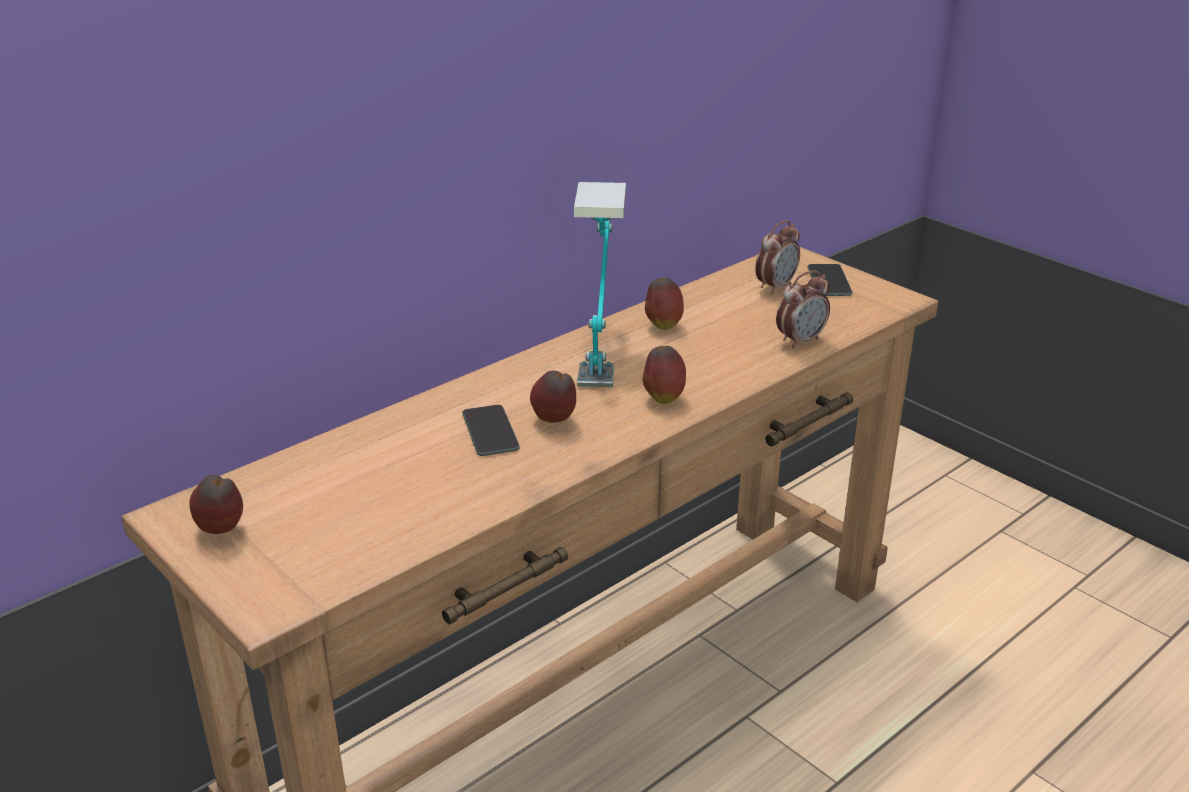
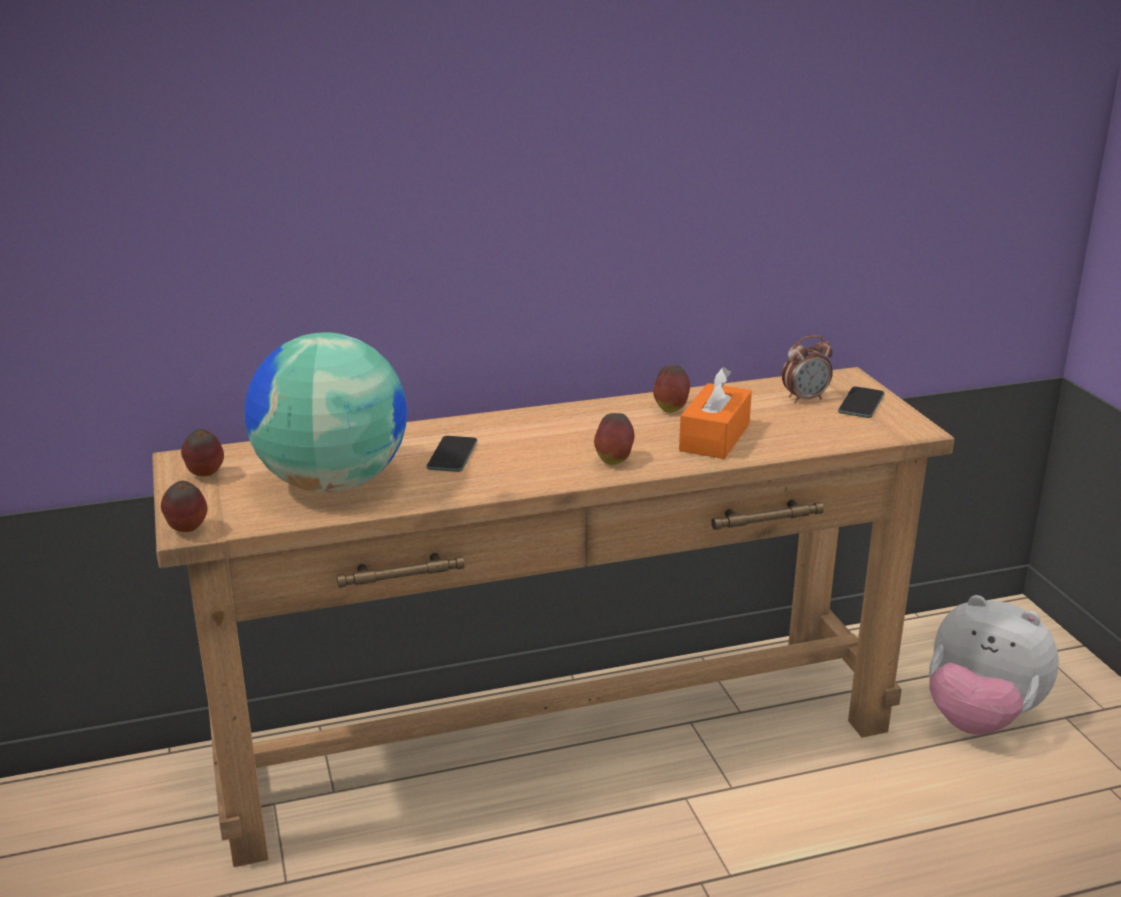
camera: 25 degrees right, 5 degrees down
apple [530,371,576,423] -> apple moved to [161,481,207,532]
table lamp [574,182,626,387] -> none
alarm clock [776,271,830,348] -> none
none -> globe [245,332,407,492]
none -> orange tissue box [679,367,752,459]
none -> plush toy [929,595,1059,735]

